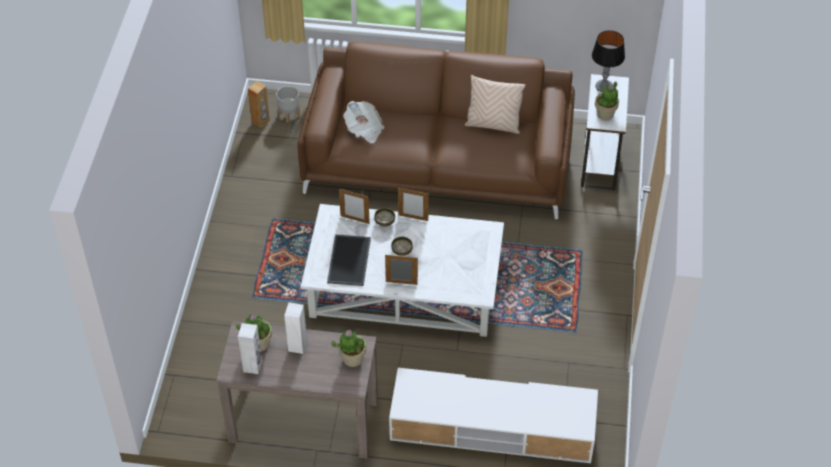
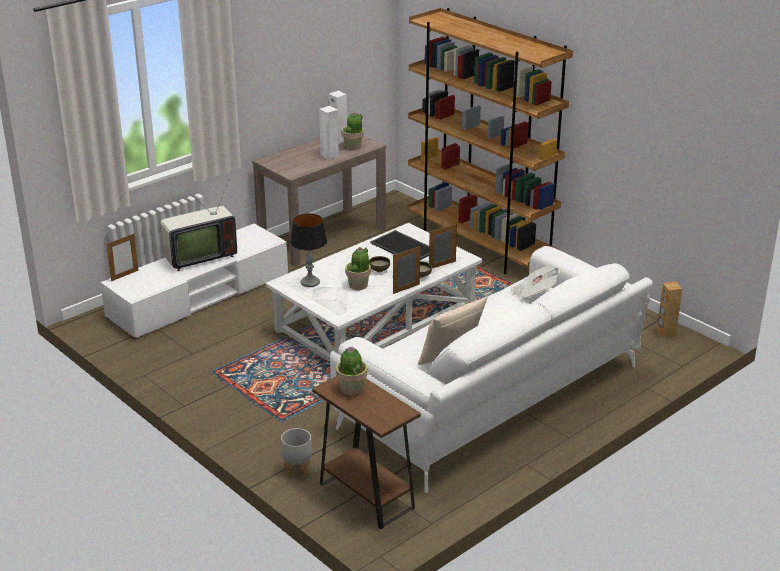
camera: 130 degrees right, 20 degrees down
grey planter [276,86,300,123] -> grey planter moved to [281,428,312,477]
brown sofa [297,41,575,220] -> white sofa [330,246,653,493]
potted plant [331,329,366,367] -> potted plant moved to [345,247,371,290]
picture frame [385,255,418,285] -> picture frame moved to [106,234,138,281]
white side table [581,74,629,191] -> brown side table [312,376,421,529]
table lamp [592,30,625,92] -> table lamp moved to [291,214,327,287]
none -> television [160,179,237,271]
none -> brown bookcase [408,8,573,274]

